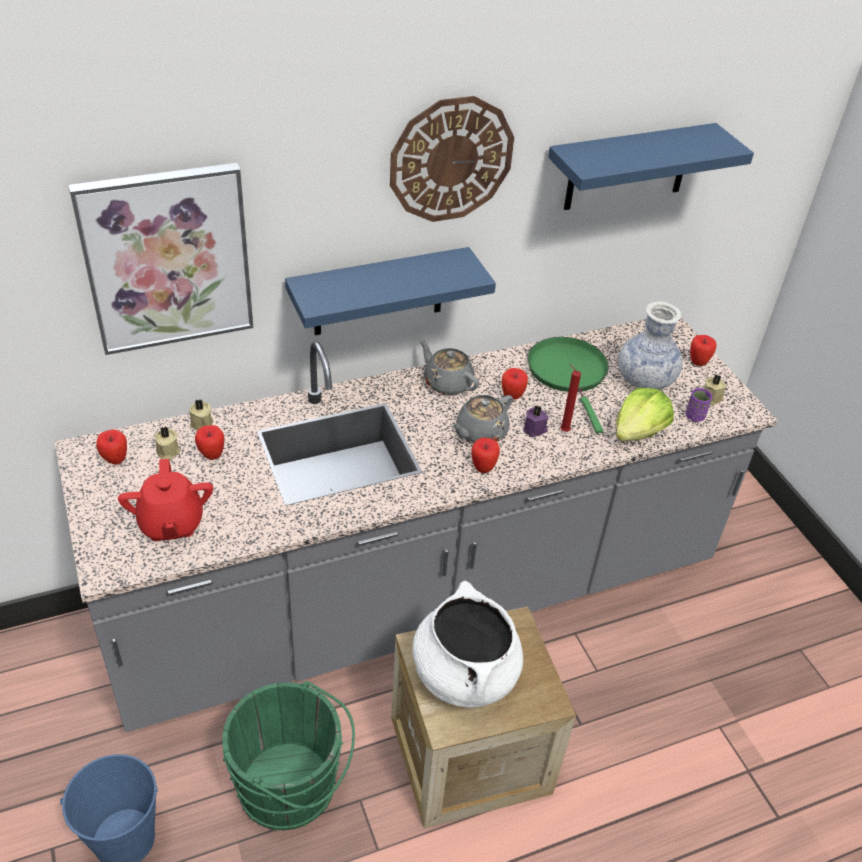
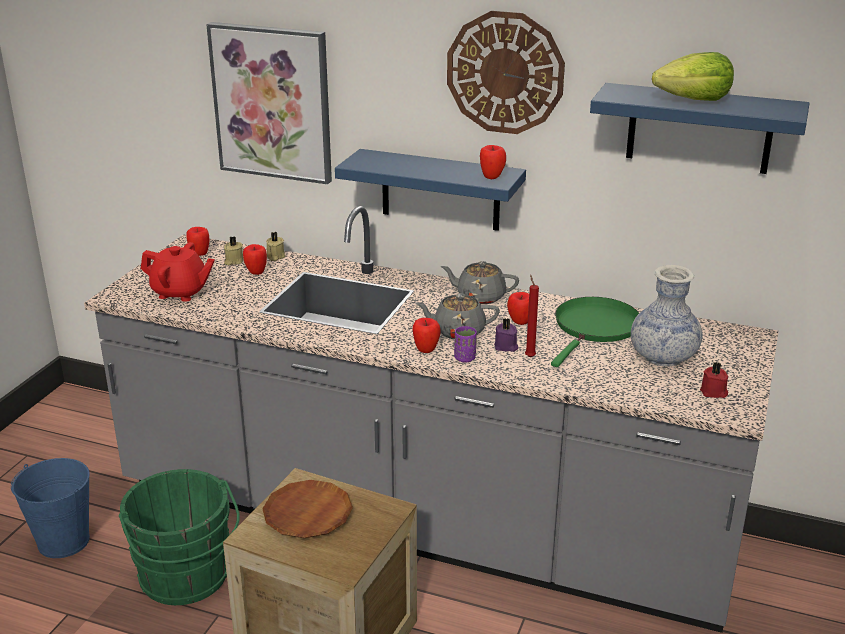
camera: 45 degrees right, 15 degrees down
red teapot [118,459,213,541] -> red teapot turned 105 degrees counterclockwise [141,242,215,302]
white cooking pot [412,581,523,708] -> brown plate [262,480,353,538]
grey teapot [419,339,479,395] -> grey teapot turned 75 degrees counterclockwise [441,261,519,305]
lettuce [616,388,674,441] -> lettuce moved to [652,52,734,101]
purple cup [686,388,712,422] -> purple cup moved to [454,326,477,363]
apple [690,335,717,366] -> apple moved to [480,145,506,179]
beige candle [704,374,726,405] -> red candle [700,362,728,398]

